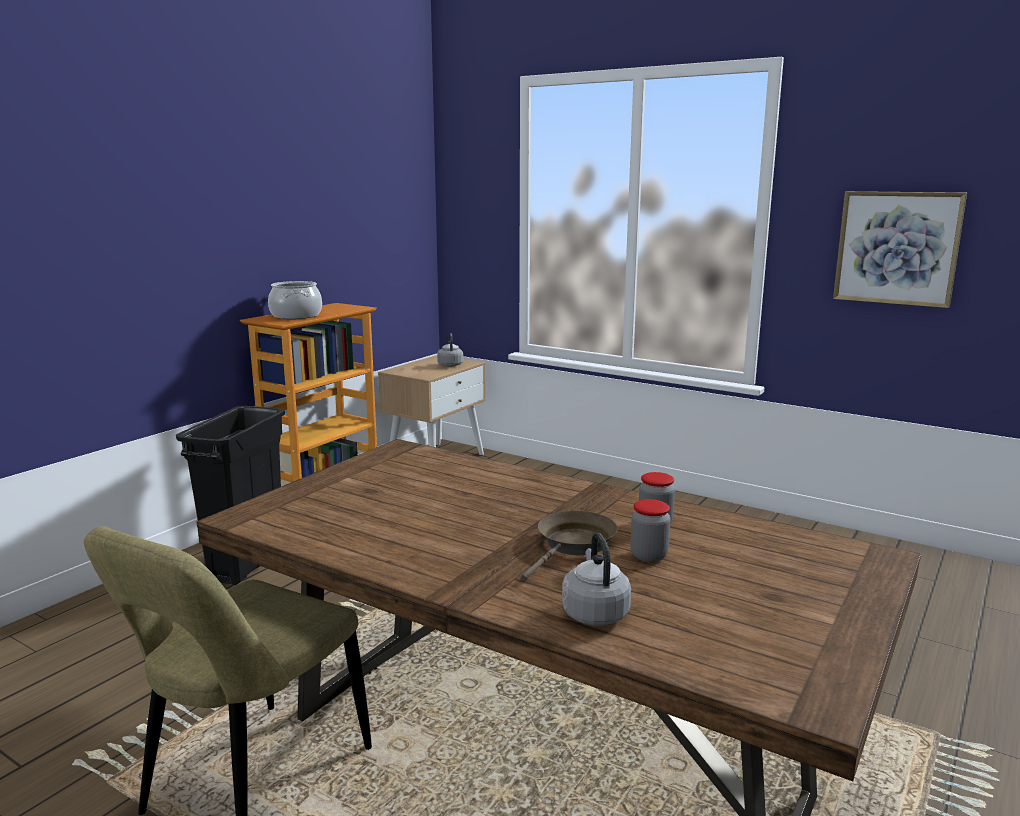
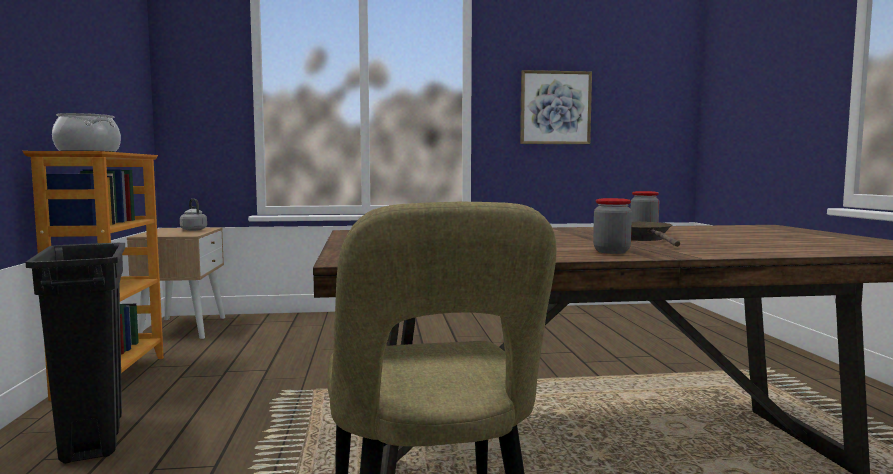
camera: 40 degrees left, 10 degrees down
grey kettle [562,533,631,626] -> none
jar [630,499,670,562] -> jar moved to [593,198,632,254]

